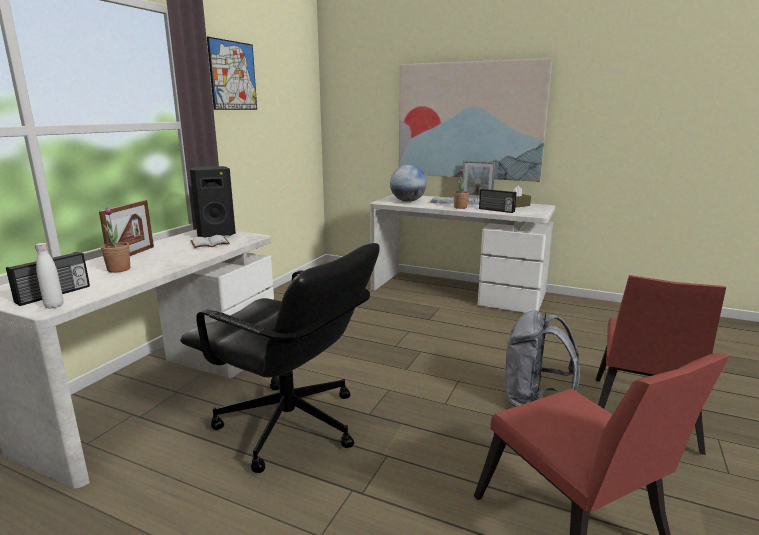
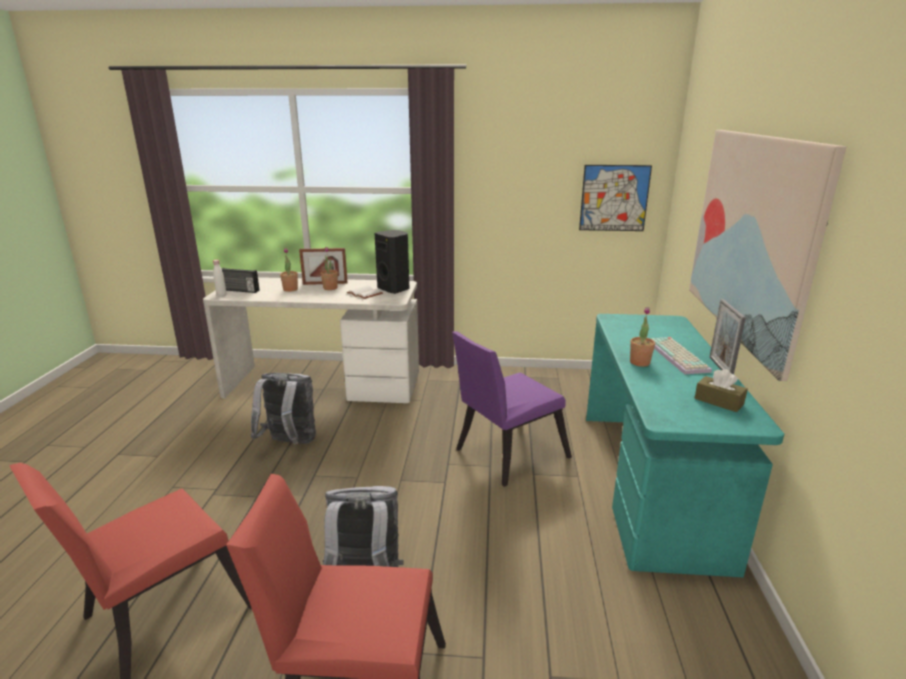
camera: 70 degrees right, 5 degrees up
black office chair [180,243,380,473] -> grey backpack [250,373,316,445]
picture [207,37,257,110] -> picture moved to [579,165,652,231]
white desk [370,194,555,313] -> turquoise desk [586,314,784,578]
globe [390,165,427,202] -> none
radio [479,189,516,213] -> none
none -> potted plant [321,247,338,290]
none -> purple chair [452,331,572,487]

